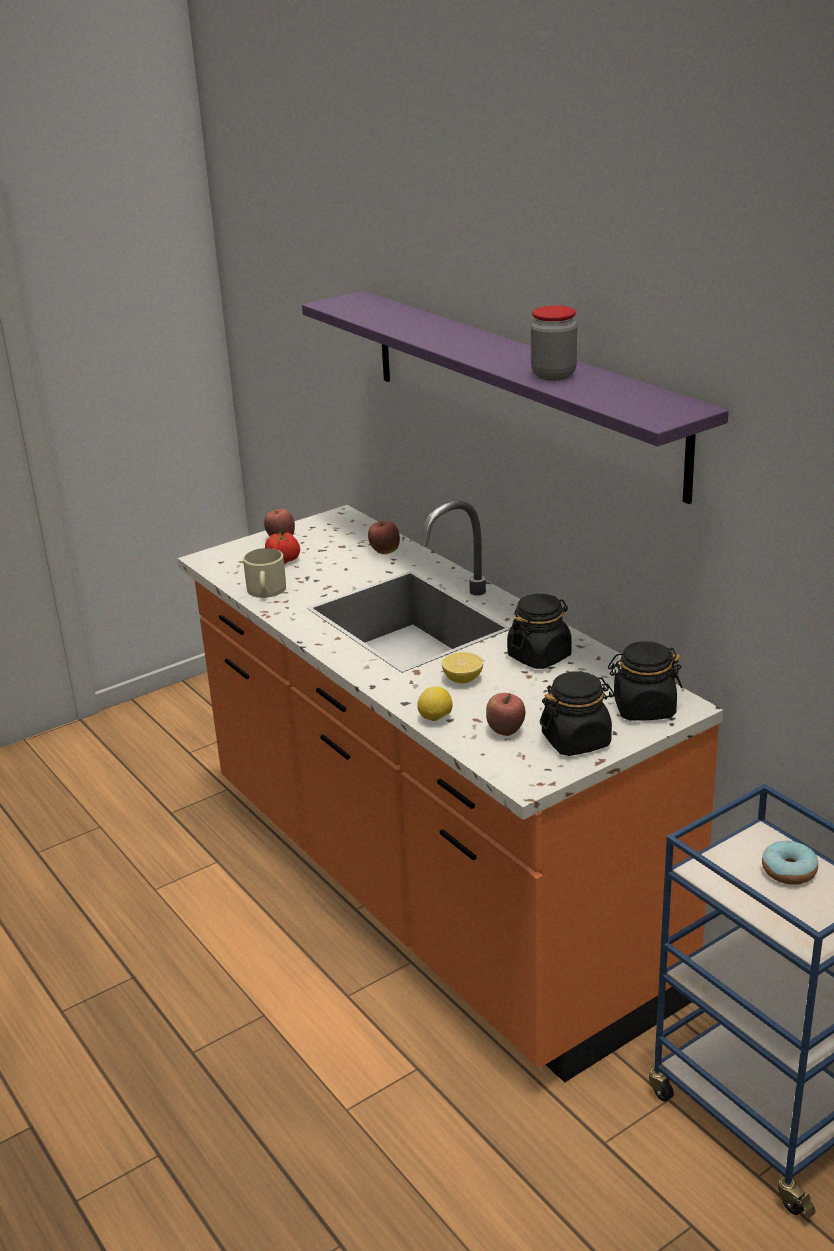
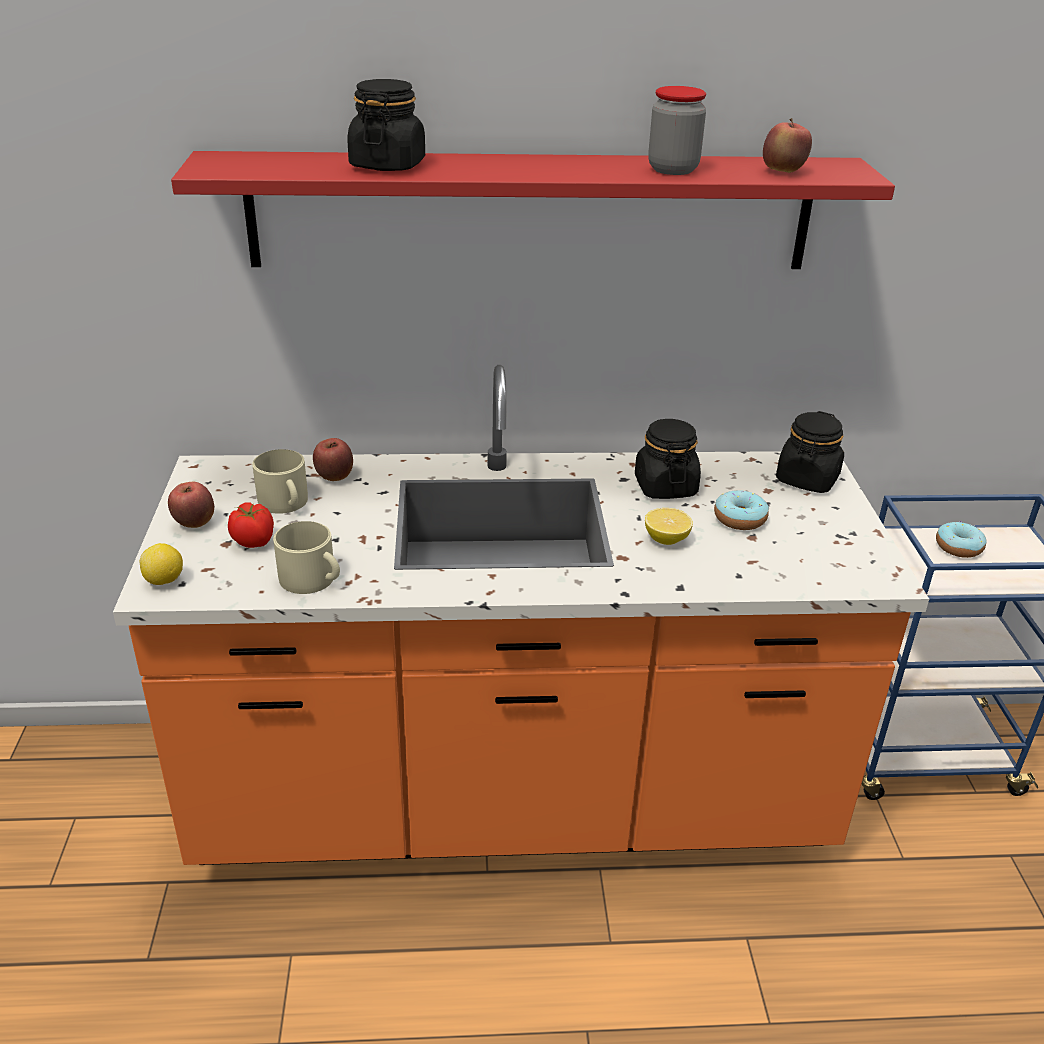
camera: 60 degrees left, 5 degrees up
purple shelf [302,291,729,504] -> red shelf [171,151,895,269]
lemon [417,686,452,721] -> lemon moved to [140,543,183,585]
apple [486,693,525,736] -> apple moved to [763,118,812,173]
black jar [540,671,615,756] -> black jar moved to [347,79,425,171]
none -> beige mug [252,449,308,514]
none -> donut [714,490,769,530]

